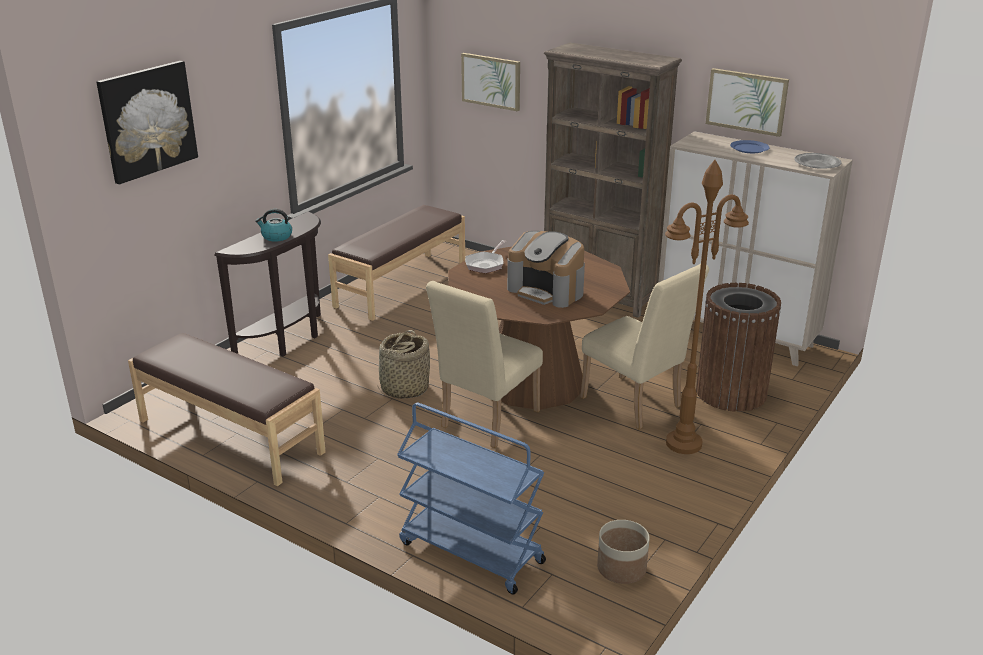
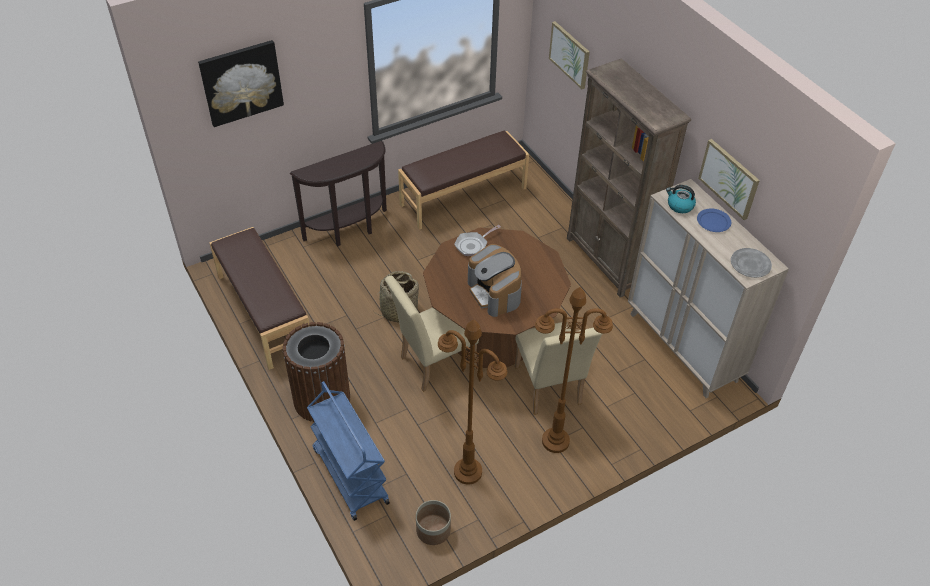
camera: 25 degrees right, 20 degrees up
kettle [255,209,292,242] -> kettle moved to [666,185,696,213]
brown trash can [696,283,781,412] -> brown trash can moved to [283,322,350,422]
none -> brown floor lamp [438,319,507,485]

